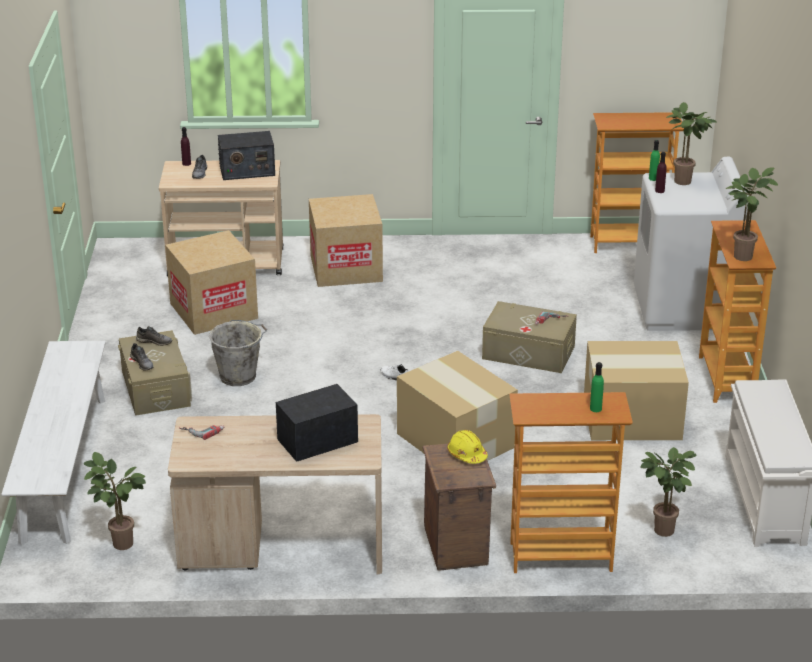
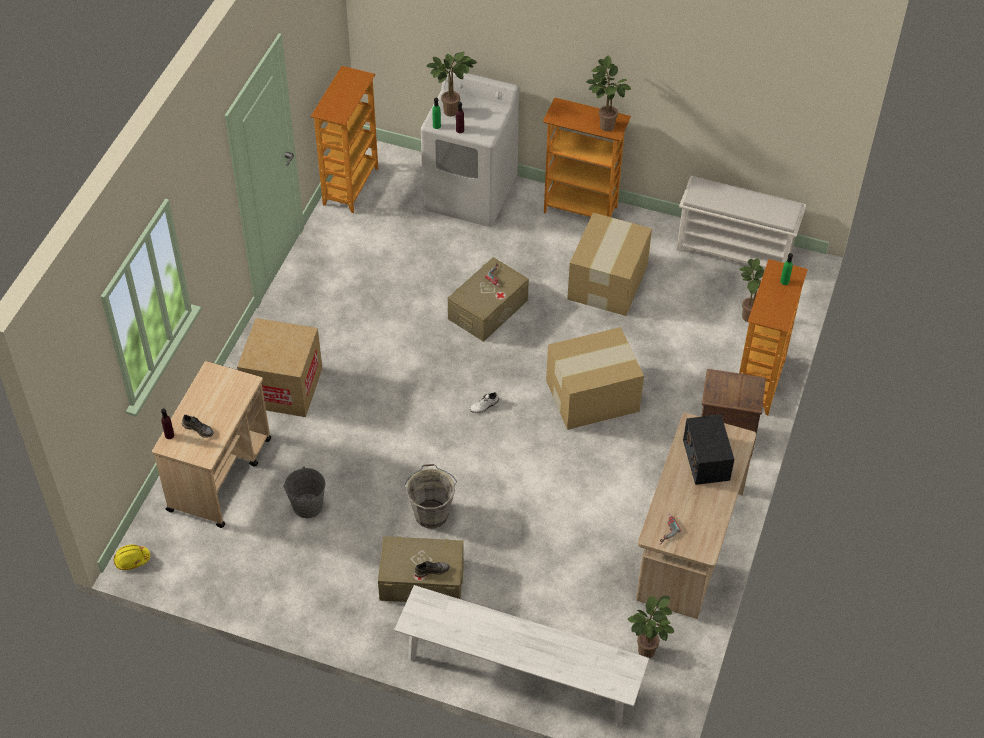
camera: 70 degrees left, 20 degrees up
grey shoe [136,326,172,346] -> none
cardboard box [165,230,258,335] -> grey bucket [283,467,325,518]
radio [218,131,275,180] -> none
yellow hard hat [447,430,488,464] -> yellow hard hat moved to [114,545,150,570]

